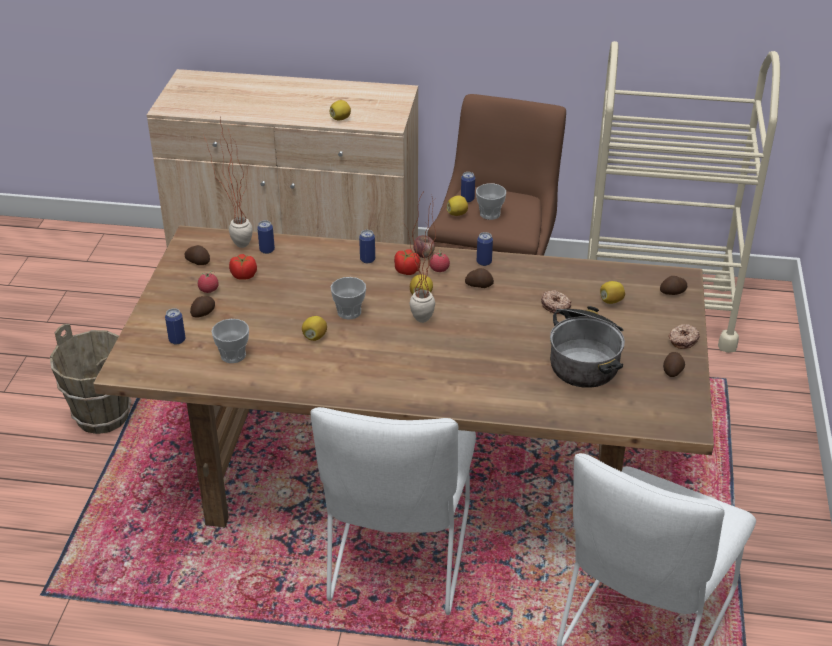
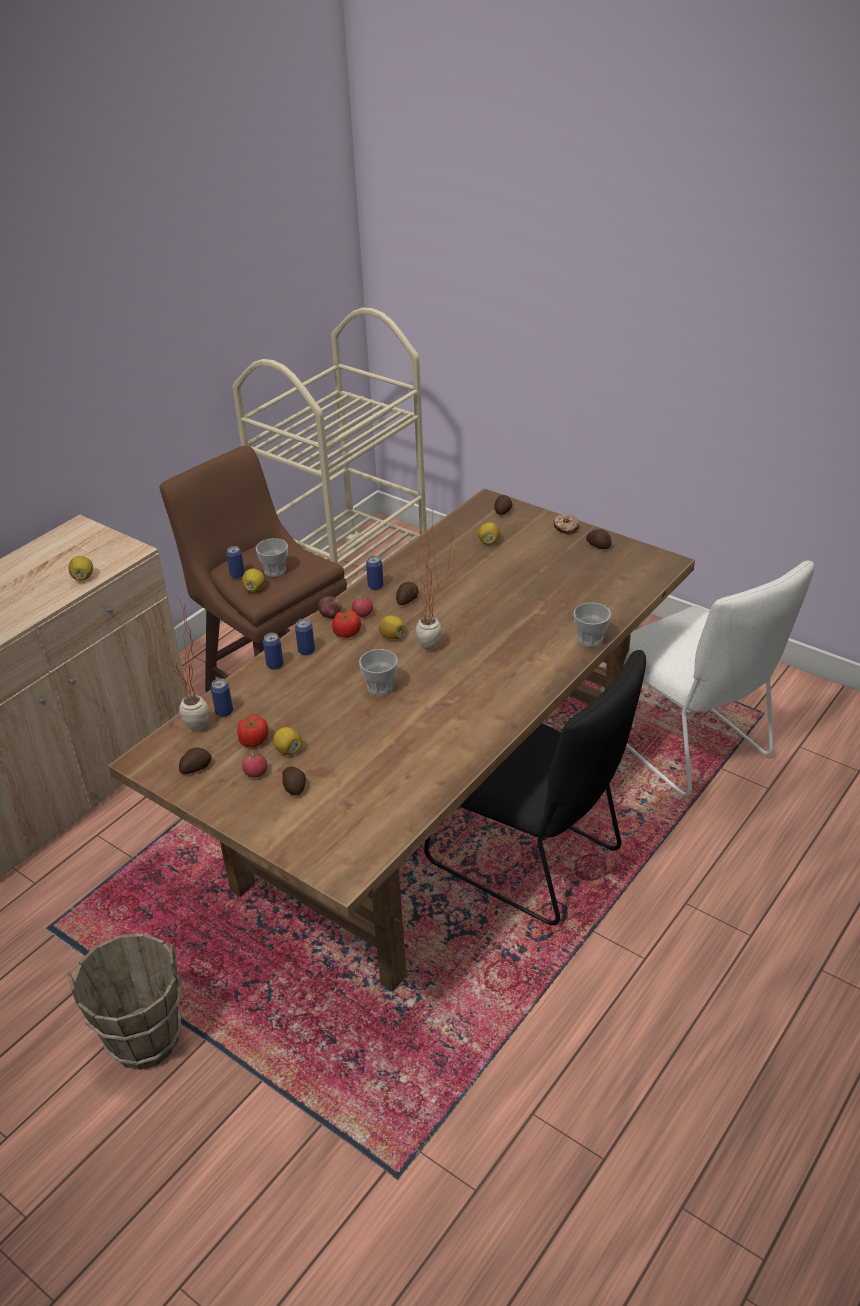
camera: 60 degrees left, 0 degrees up
can [165,308,185,344] -> can moved to [263,633,284,670]
cup [212,319,249,363] -> cup moved to [573,602,611,647]
lemon [302,316,327,341] -> lemon moved to [273,727,302,755]
white chair [311,407,476,615] -> black chair [424,650,646,925]
donut [541,290,571,314] -> none
cooking pot [550,306,625,388] -> none

